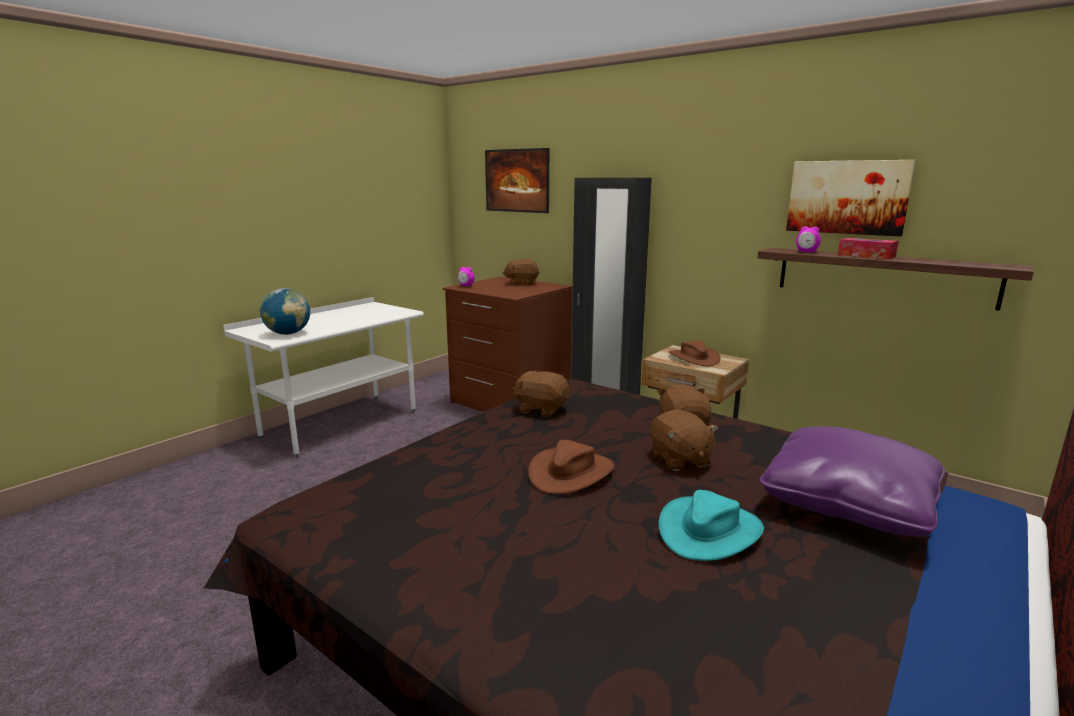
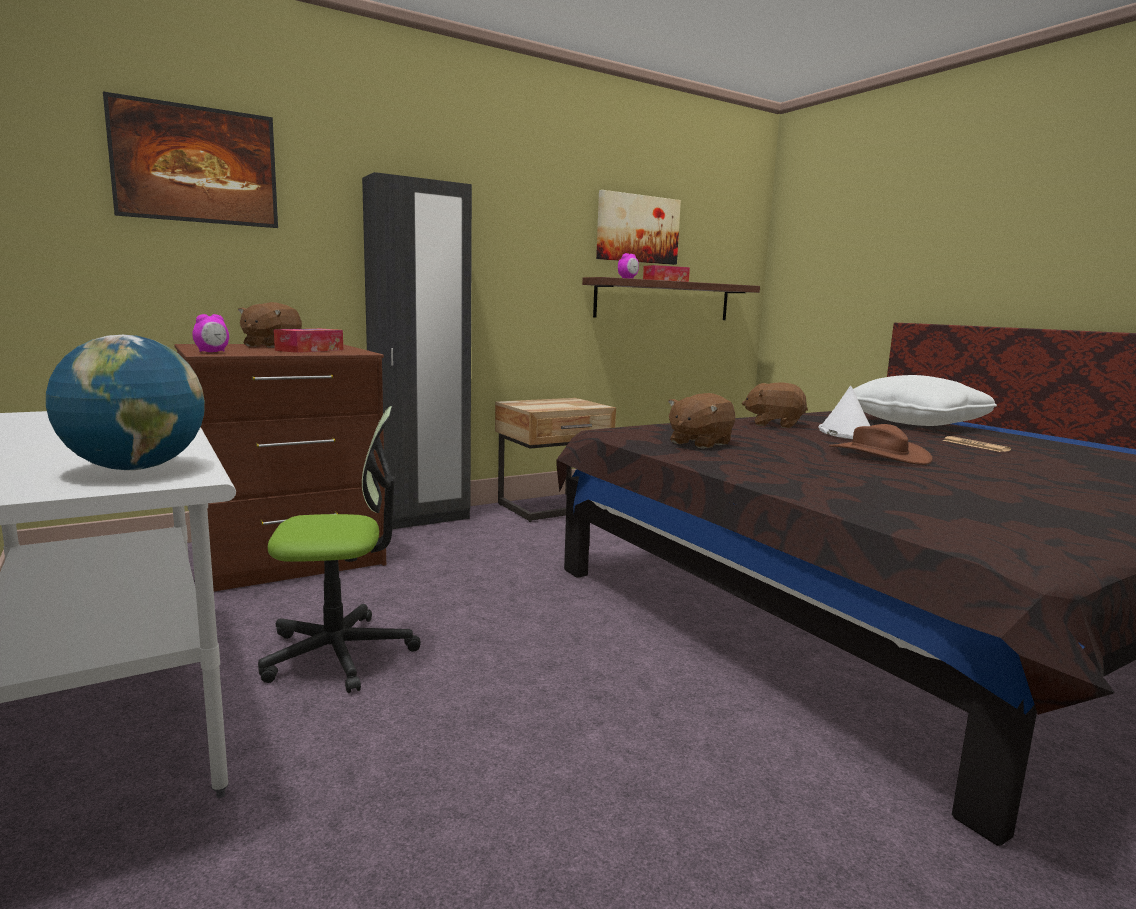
camera: 70 degrees left, 5 degrees down
brown plush toy [650,410,718,471] -> white hat [819,386,870,439]
turquoise hat [659,490,764,561] -> newspaper [942,436,1011,452]
brown hat [669,340,721,367] -> none
purple pillow [760,426,945,537] -> white pillow [853,375,997,426]
none -> office chair [258,406,420,693]
none -> tissue box [274,329,343,353]

